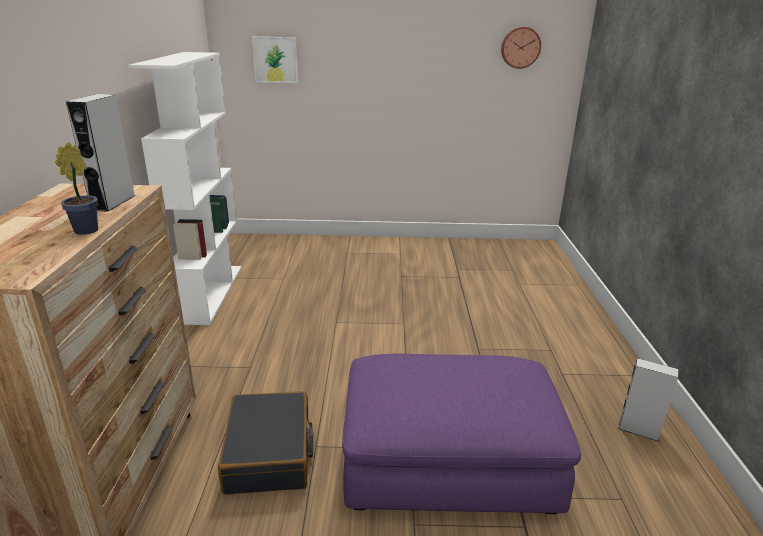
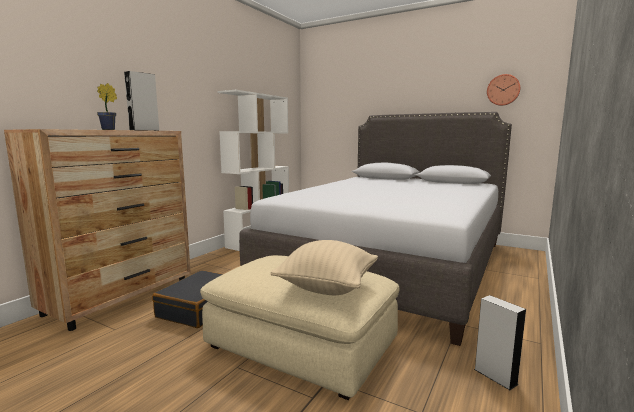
camera: 30 degrees right, 15 degrees down
picture [252,37,298,83] -> none
purple ottoman [342,354,581,514] -> beige ottoman [200,255,400,400]
none -> grey bed [239,112,512,346]
none -> beige pillow [271,240,378,295]

